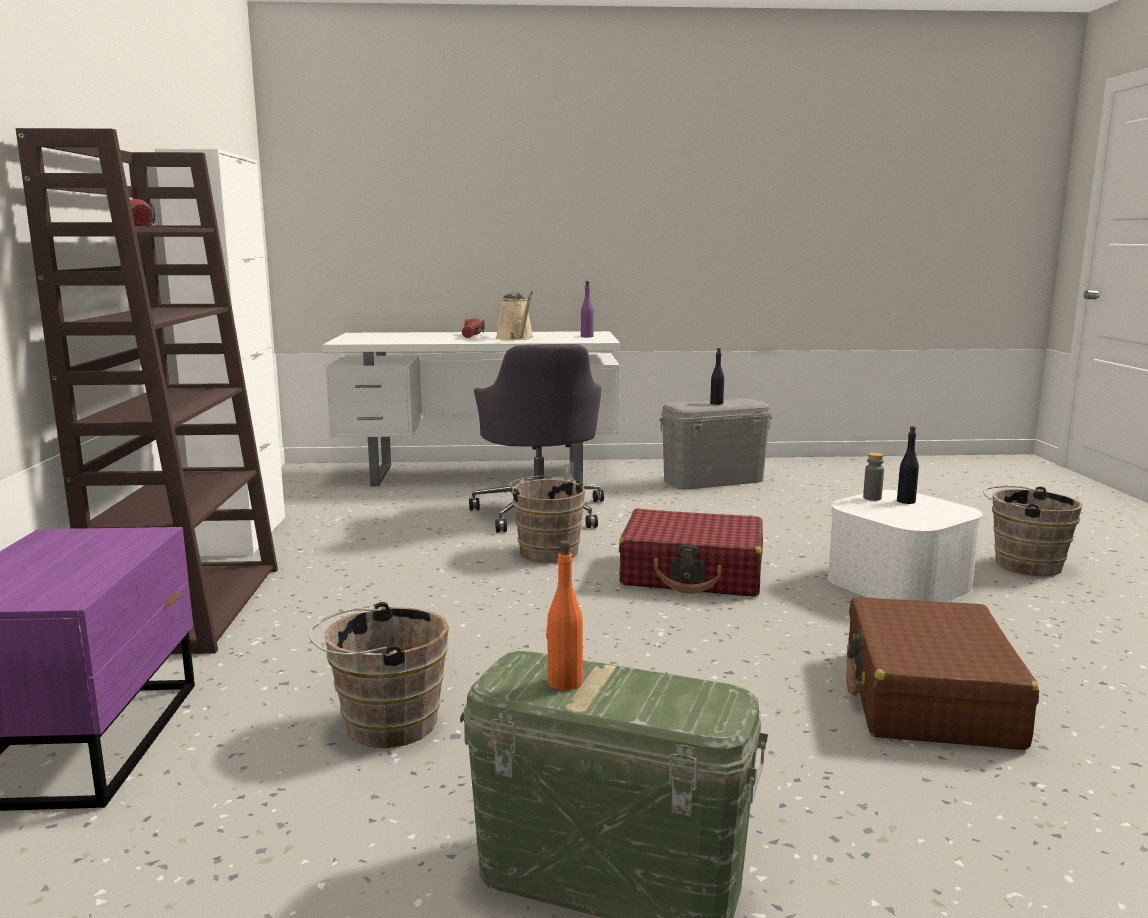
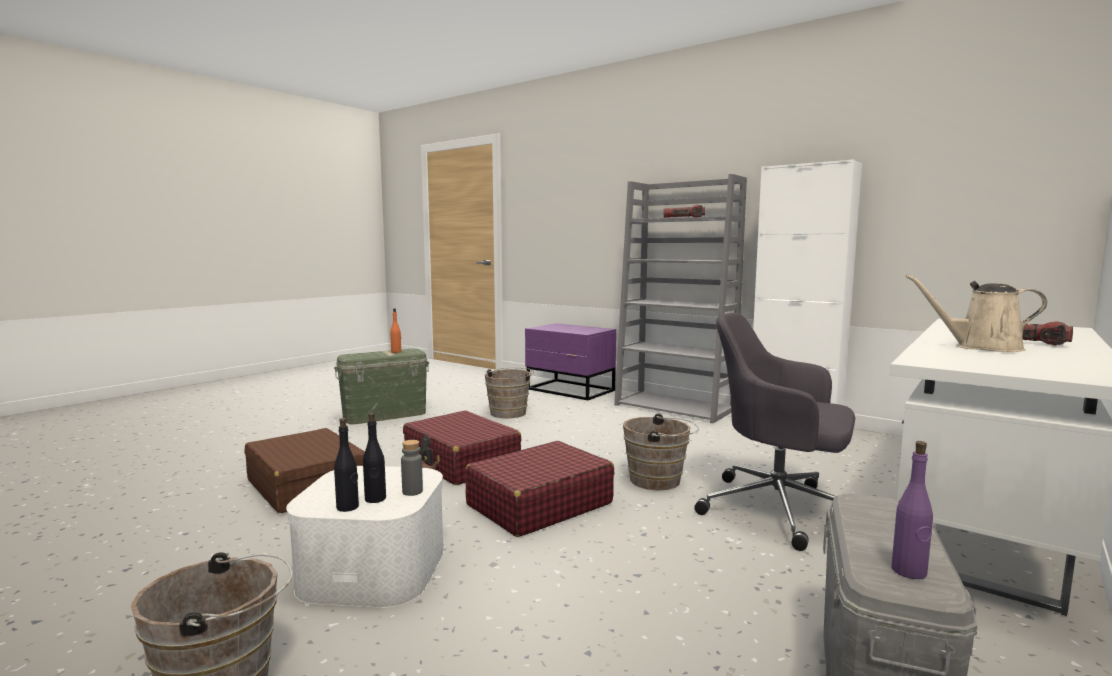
camera: 130 degrees right, 5 degrees down
brown bookcase [16,128,278,654] -> grey bookcase [614,174,747,423]
purple bottle [581,281,594,337] -> purple bottle moved to [892,441,933,579]
black bottle [710,348,724,405] -> black bottle moved to [334,418,359,512]
none -> red suitcase [403,410,522,485]

